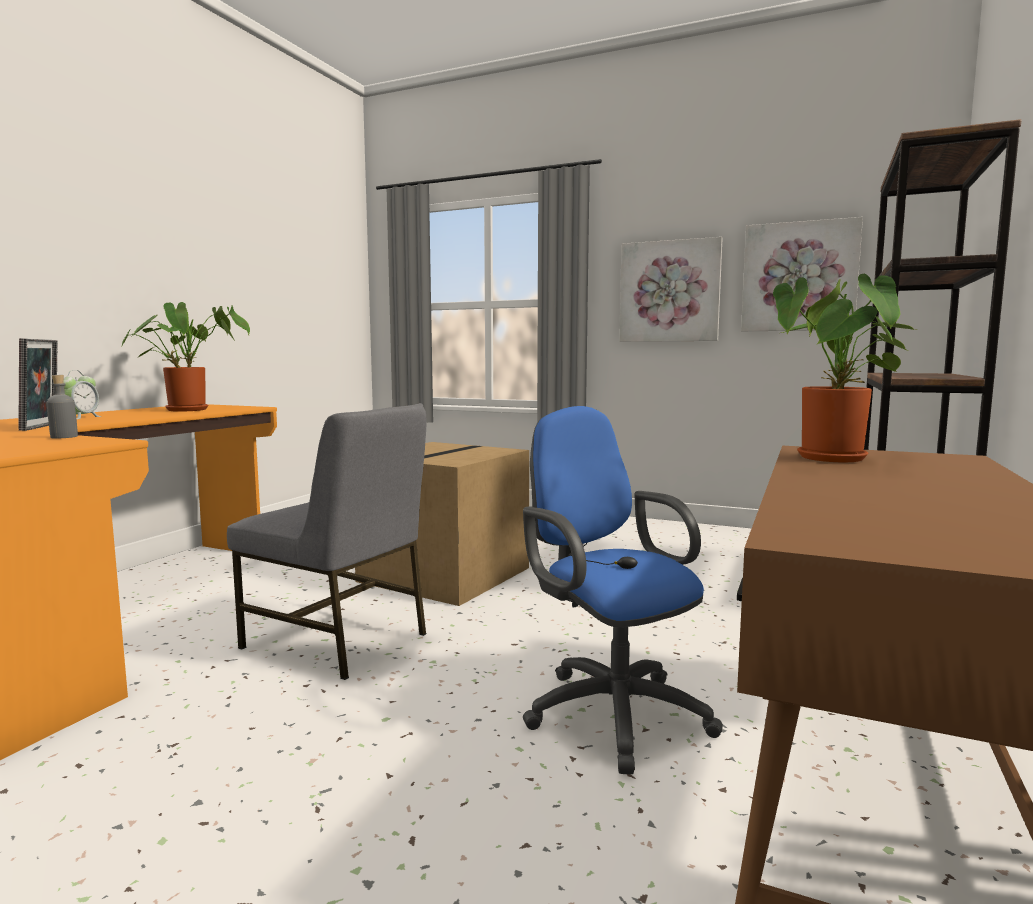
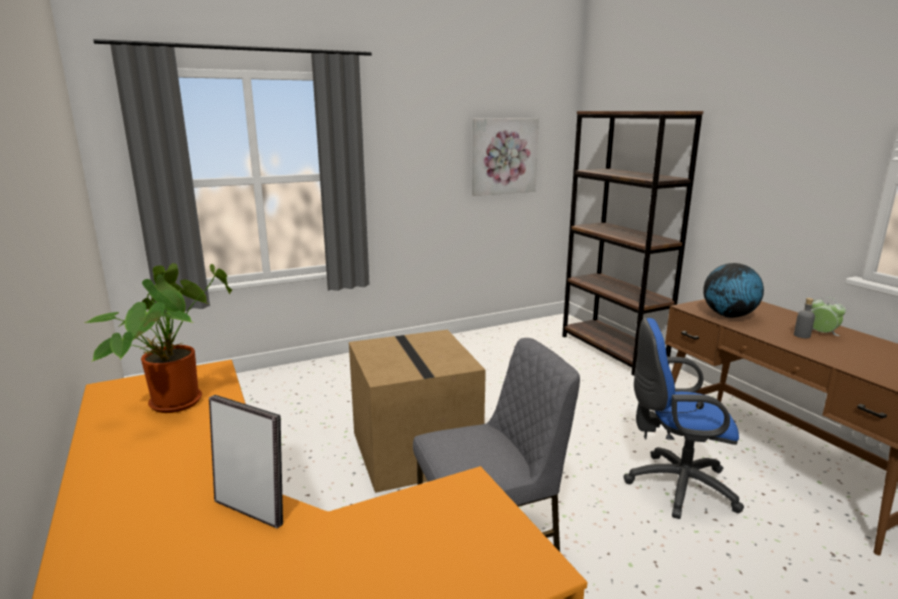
camera: 50 degrees left, 10 degrees up
grey bottle [47,375,78,439] -> grey bottle moved to [794,298,815,338]
alarm clock [64,370,102,419] -> alarm clock moved to [811,297,846,336]
picture [619,237,722,342] -> none
potted plant [773,274,915,462] -> globe [703,263,764,318]

